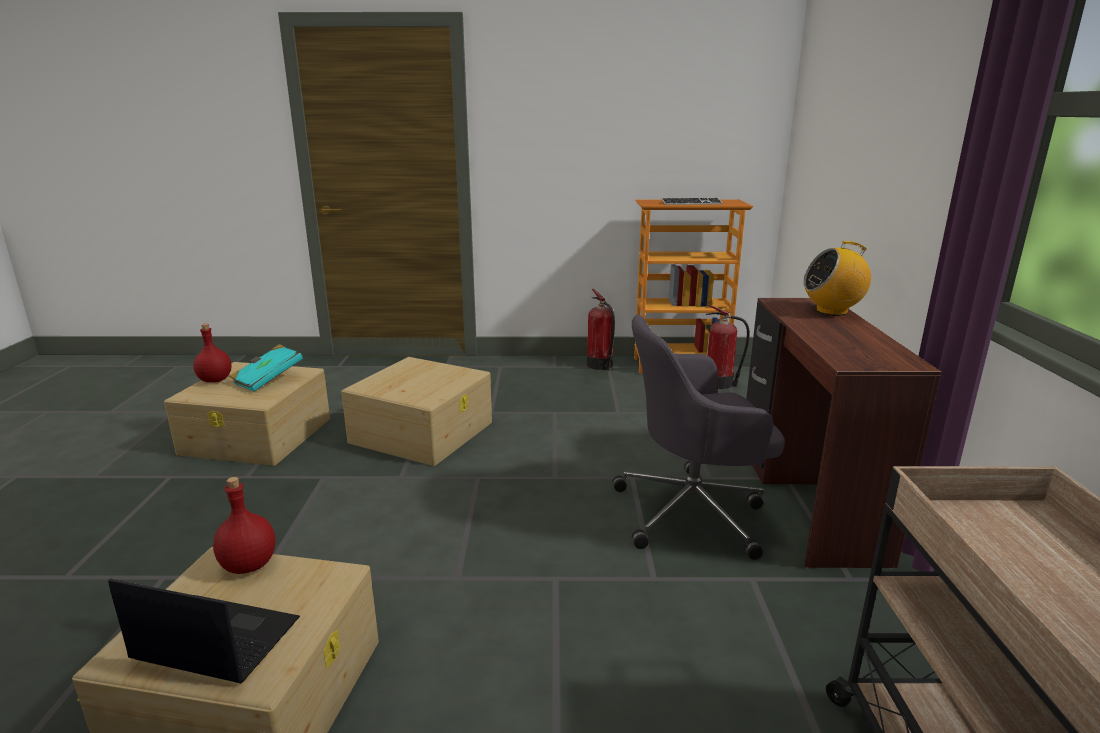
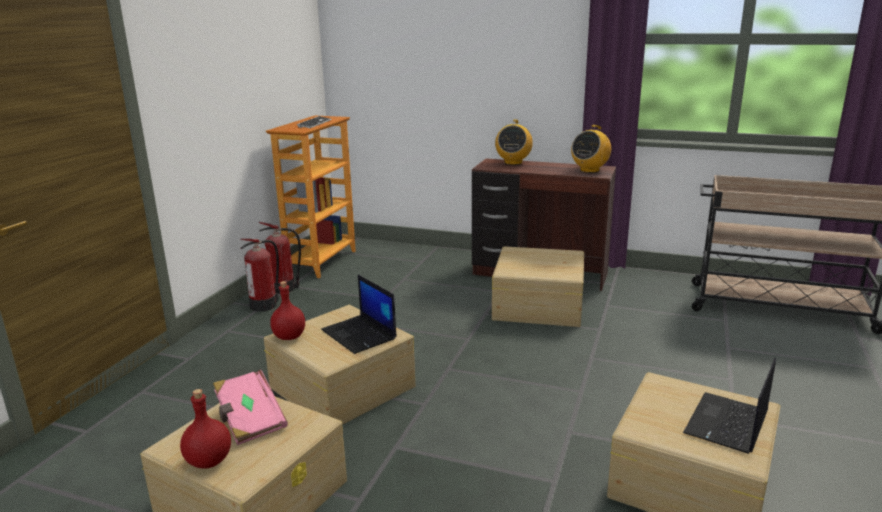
camera: 70 degrees left, 0 degrees up
red bottle [213,477,275,574] -> red bottle moved to [270,281,305,340]
turquoise book [229,344,303,392] -> pink book [213,370,288,445]
grey office chair [612,315,785,560] -> beige storage box [492,246,584,327]
fire extinguisher [706,304,750,389] -> fire extinguisher moved to [240,239,279,311]
none -> laptop [321,275,397,354]
none -> radio [571,125,611,173]

